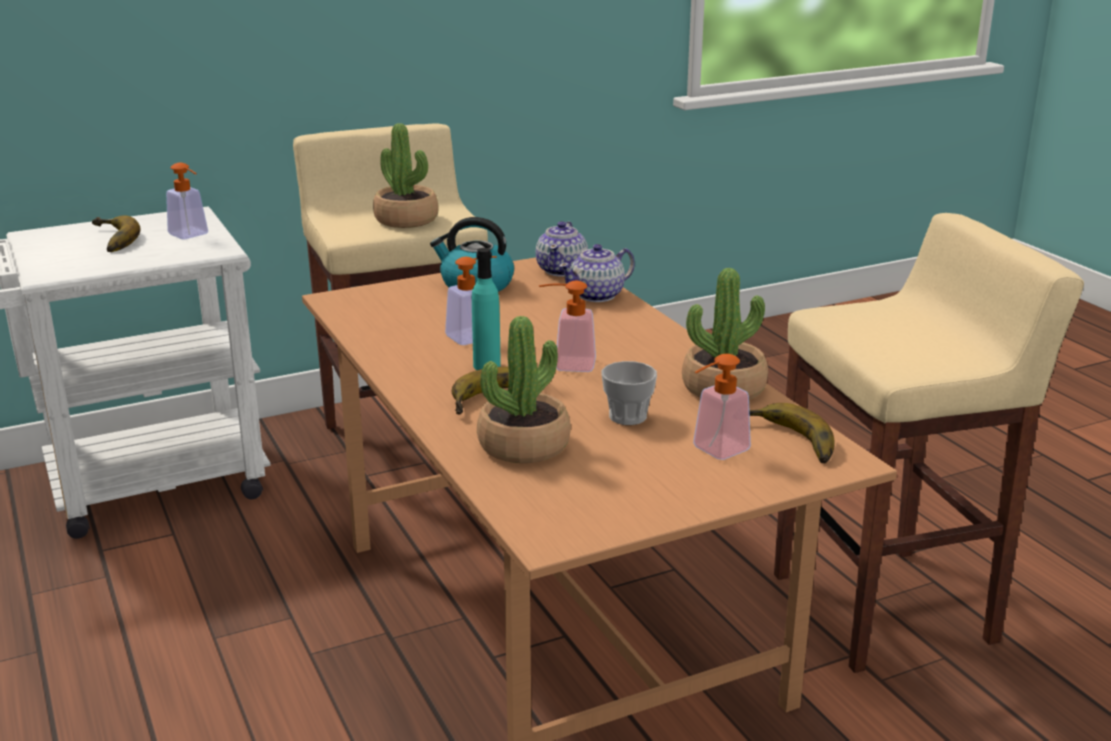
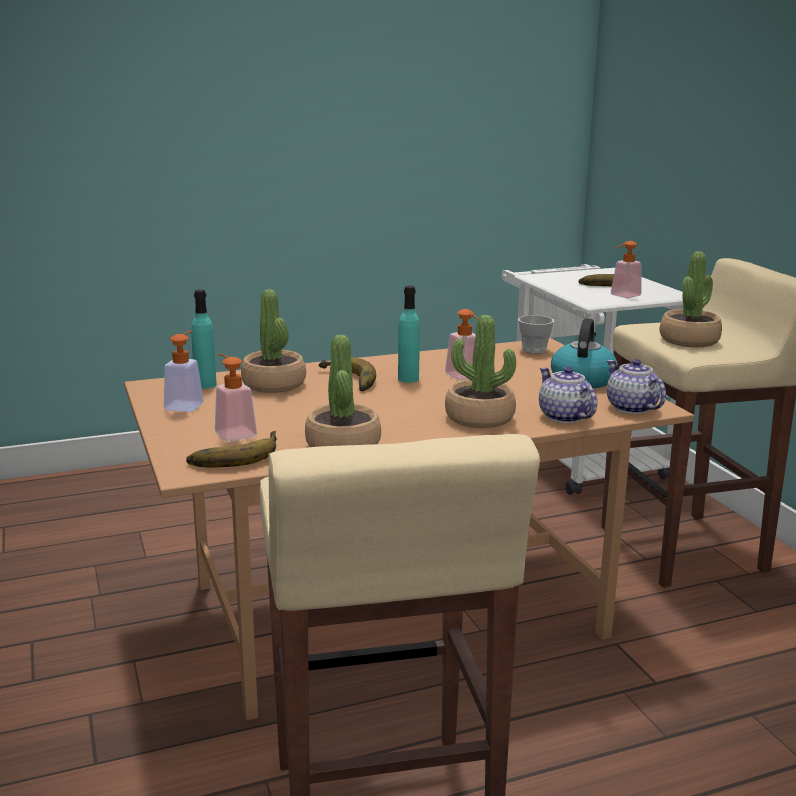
camera: 95 degrees right, 5 degrees down
teapot [536,221,588,277] -> teapot turned 45 degrees clockwise [606,359,666,414]
soap dispenser [539,280,596,372] -> soap dispenser moved to [164,331,204,412]
cup [602,361,657,425] -> cup moved to [518,315,554,354]
none -> turquoise bottle [191,289,217,389]
none -> potted plant [445,315,516,428]

